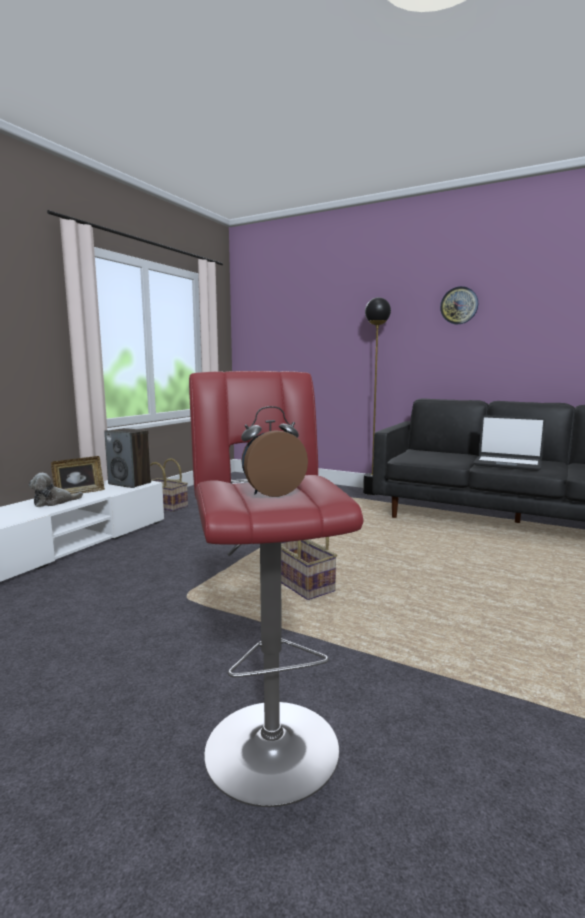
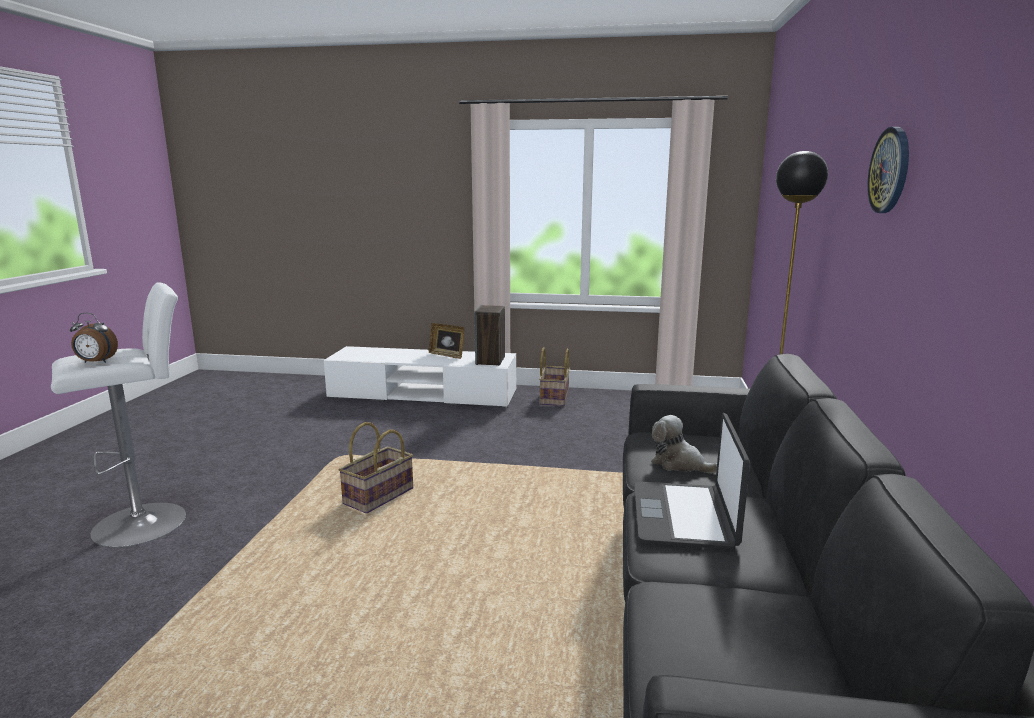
camera: 70 degrees right, 5 degrees up
plush toy [29,473,83,507] -> plush toy moved to [651,415,717,473]
red stool [189,371,363,807] -> white stool [51,282,186,547]
alarm clock [241,406,308,497] -> alarm clock turned 135 degrees clockwise [70,313,118,363]

